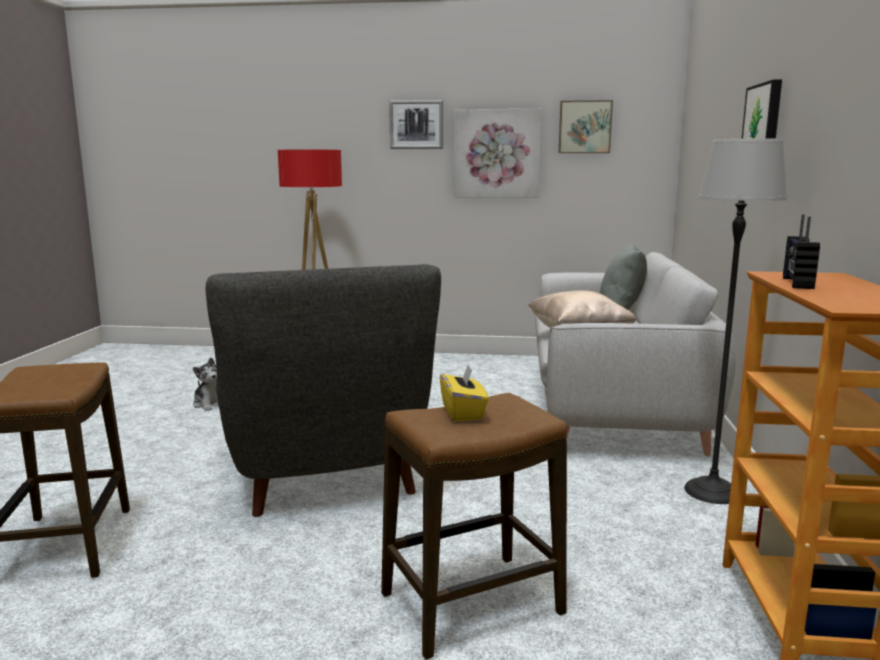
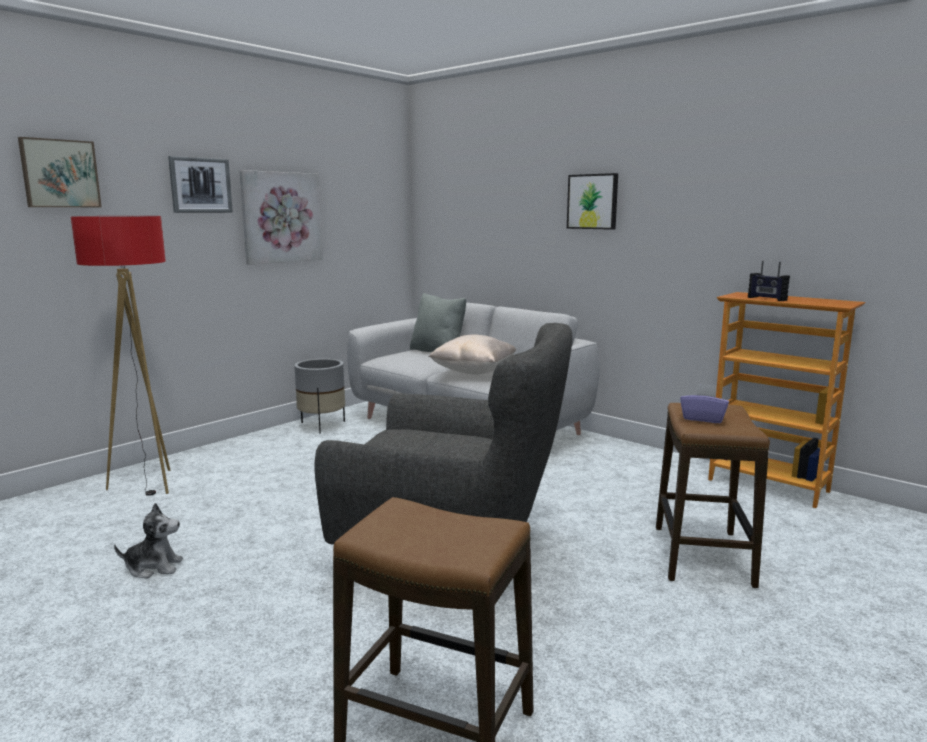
camera: 55 degrees left, 0 degrees up
yellow tissue box [440,365,489,421] -> purple tissue box [680,383,729,423]
picture [559,100,613,153] -> picture moved to [18,137,102,207]
floor lamp [684,139,787,504] -> none
none -> grey planter [294,359,345,434]

